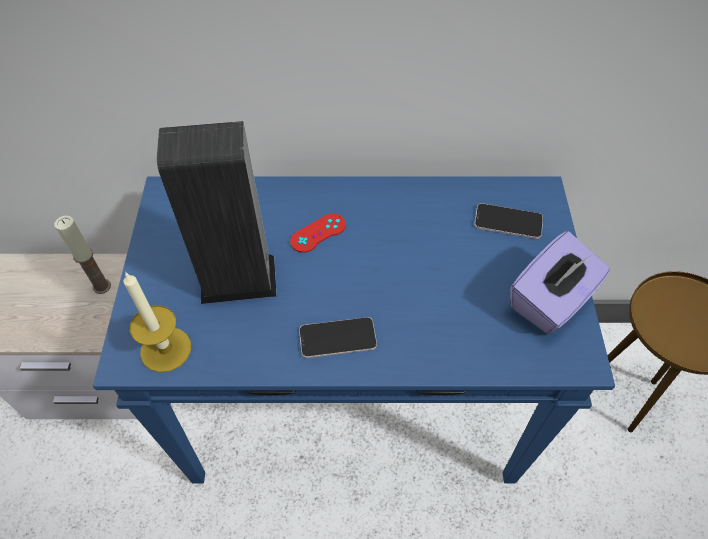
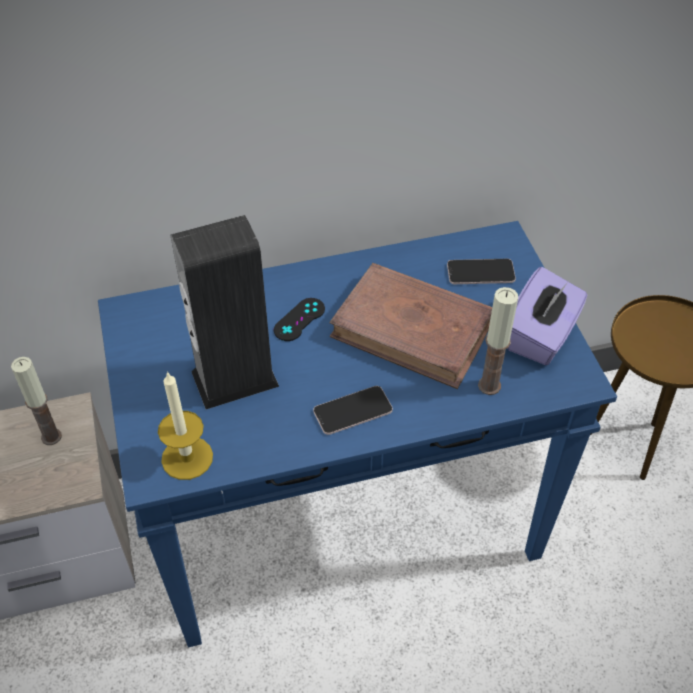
camera: 15 degrees left, 5 degrees down
red game controller [290,214,346,253] -> black game controller [274,298,325,341]
none -> brown book [329,263,492,389]
none -> candle [478,287,518,395]

